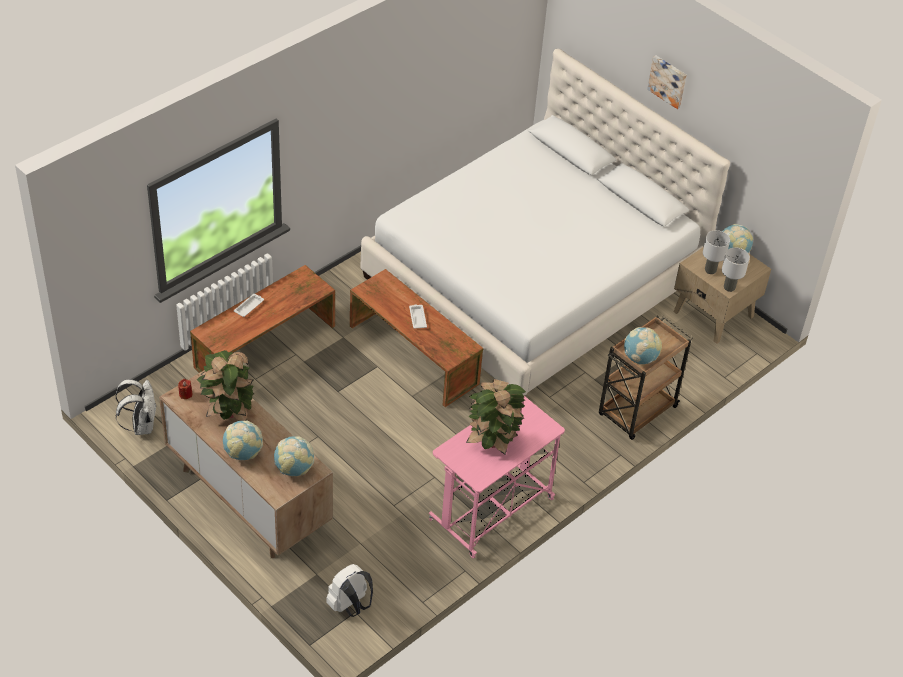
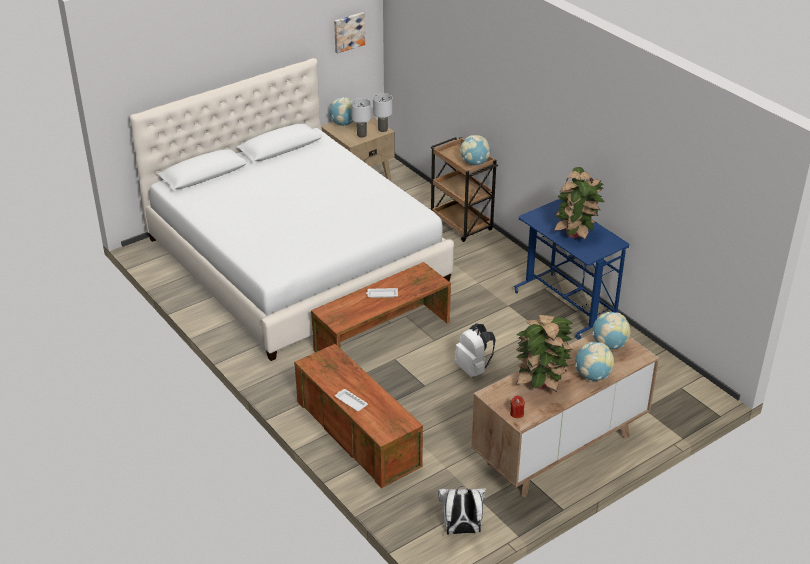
camera: 80 degrees left, 10 degrees down
white backpack [326,564,373,617] -> white backpack moved to [454,324,496,377]
pink desk [429,395,565,558] -> blue desk [514,199,629,340]
picture [647,56,687,109] -> picture moved to [334,12,365,53]

